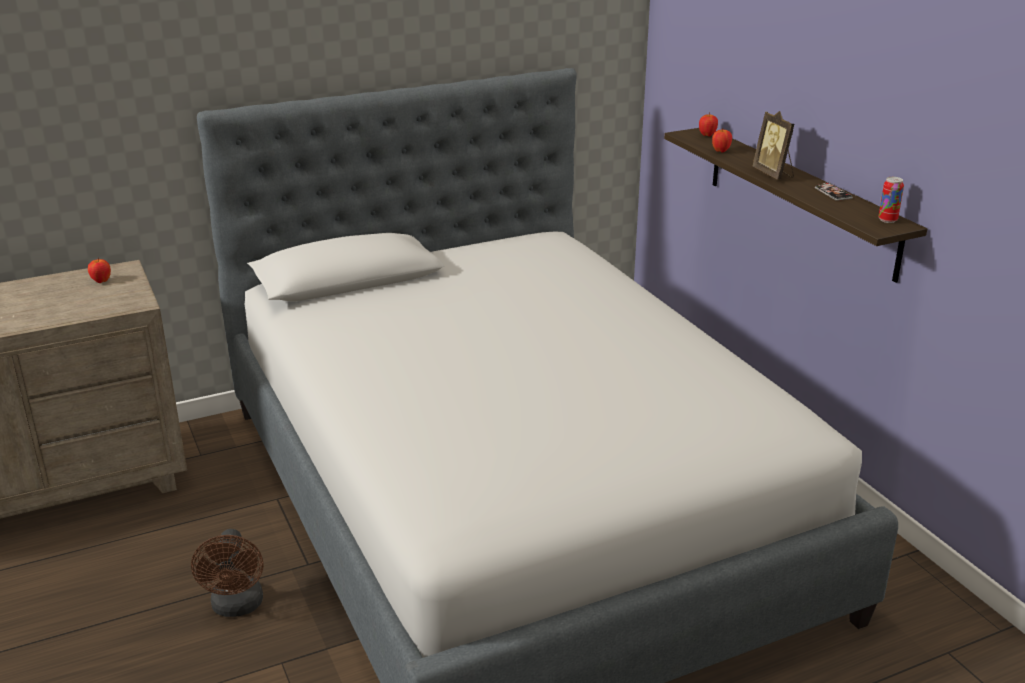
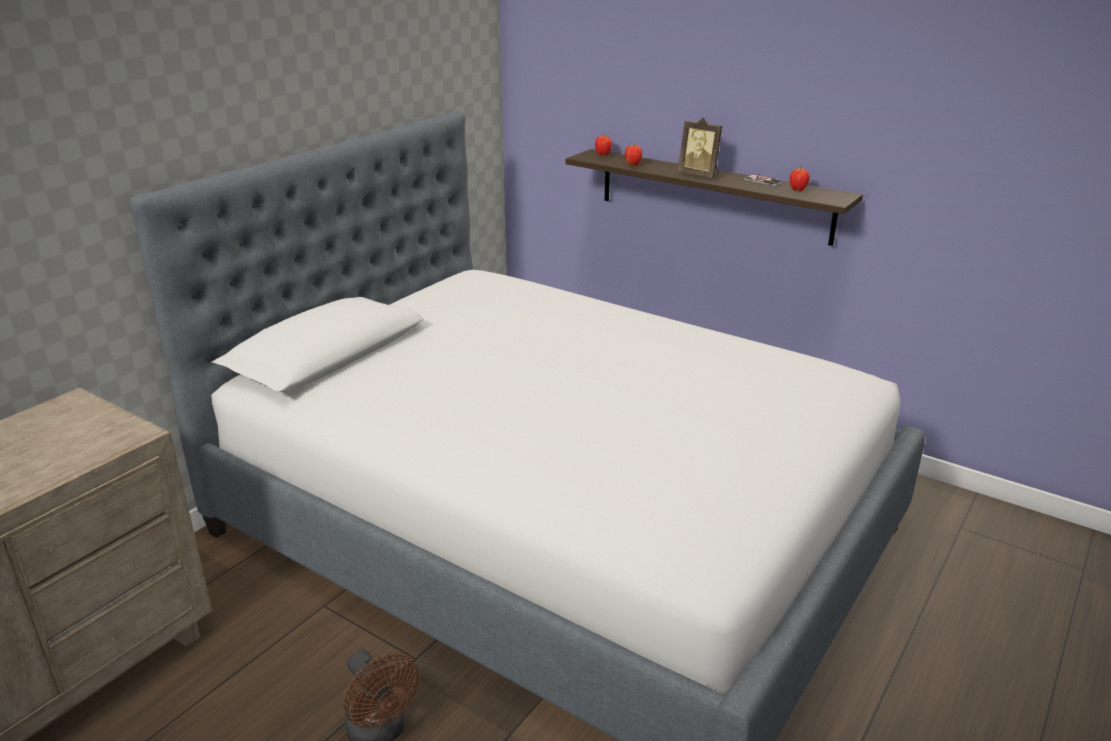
camera: 30 degrees left, 0 degrees up
apple [88,257,111,283] -> apple moved to [790,169,810,192]
can [878,177,904,223] -> none

